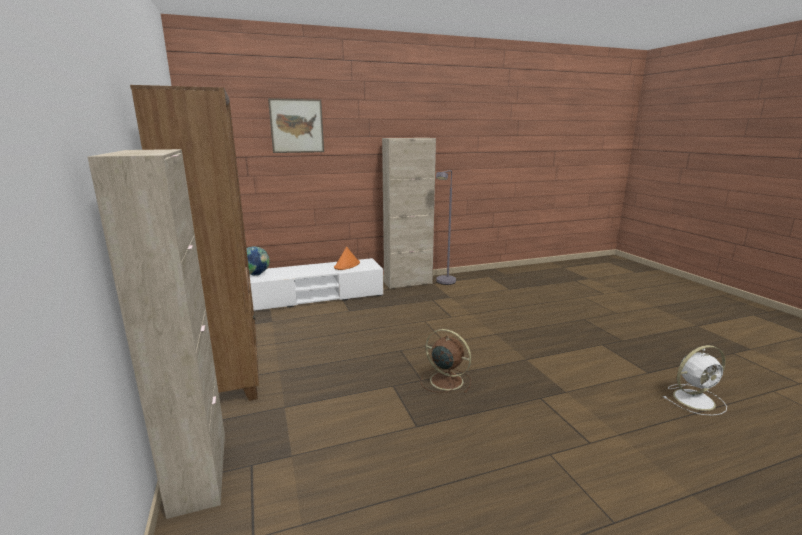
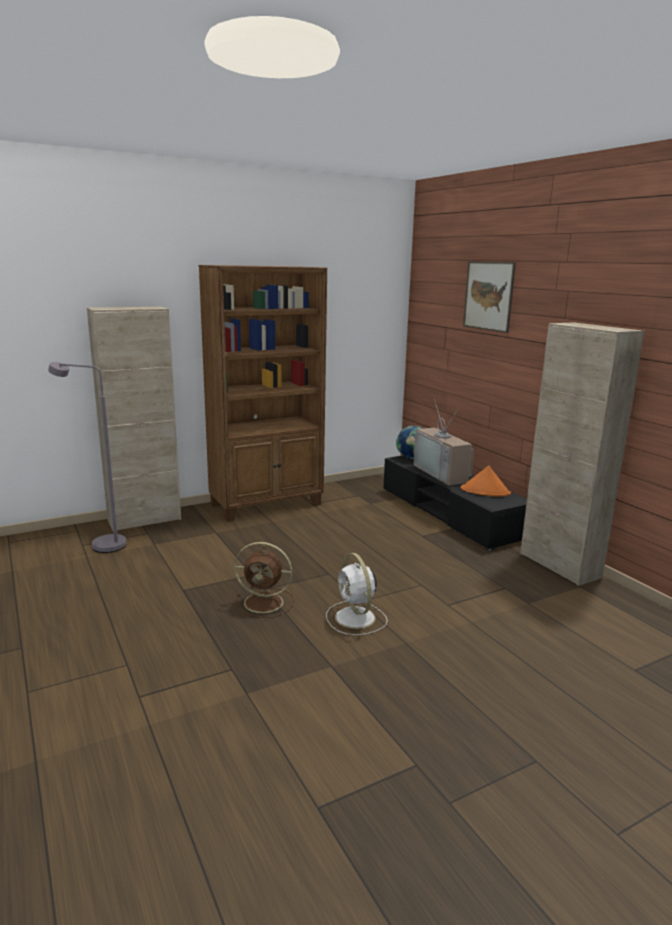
camera: 80 degrees right, 0 degrees up
white tv stand [249,258,383,311] -> black tv stand [384,455,527,551]
brown fan [421,329,471,393] -> brown fan turned 75 degrees clockwise [234,542,294,618]
grey floor lamp [436,170,456,285] -> grey floor lamp moved to [48,362,127,553]
white fan [663,345,727,416] -> white fan moved to [326,553,388,635]
none -> television [414,399,474,486]

